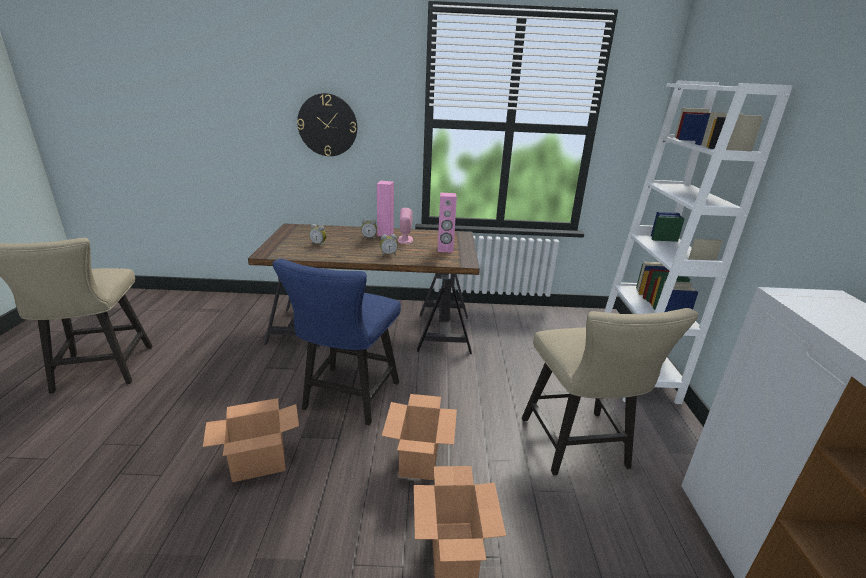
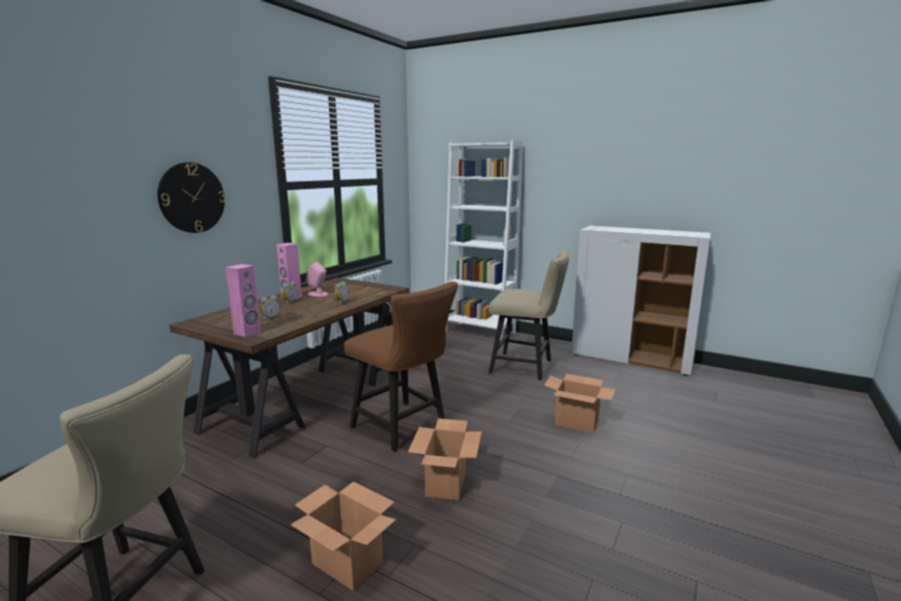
camera: 60 degrees left, 10 degrees down
blue chair [273,259,401,425] -> brown chair [344,281,458,452]
cardboard box [382,394,457,480] -> cardboard box moved to [290,481,396,591]
pink speaker [438,193,457,253] -> pink speaker moved to [225,264,261,337]

